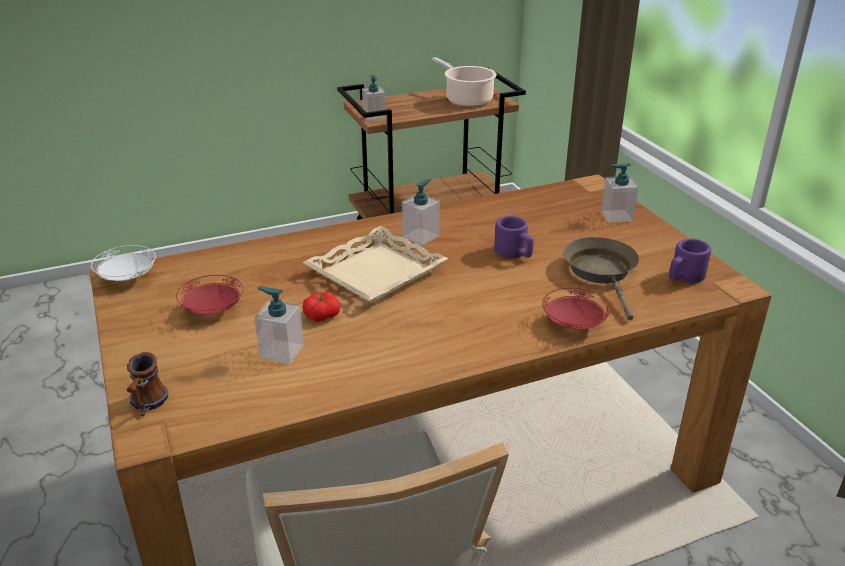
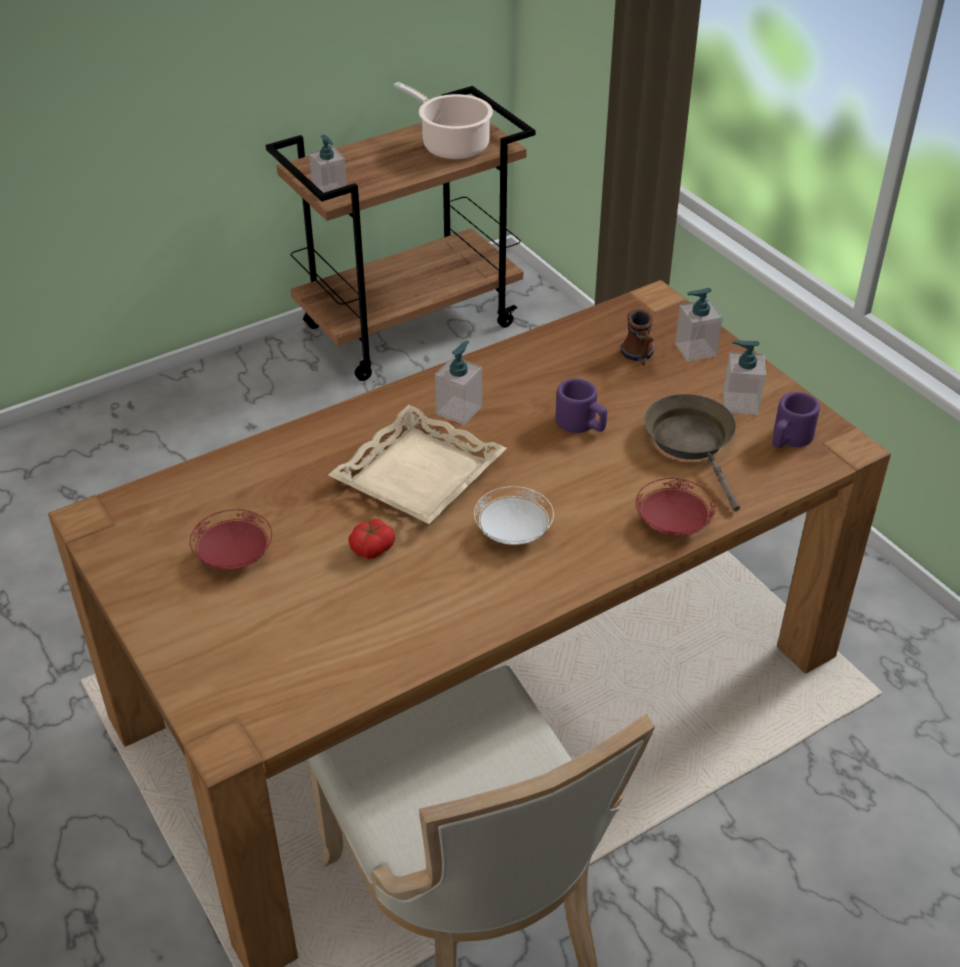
camera: 10 degrees left, 10 degrees up
white plate [91,245,156,281] -> white plate moved to [474,486,554,545]
mug [127,352,168,416] -> mug moved to [621,309,654,365]
soap dispenser [254,287,304,364] -> soap dispenser moved to [724,340,766,415]

